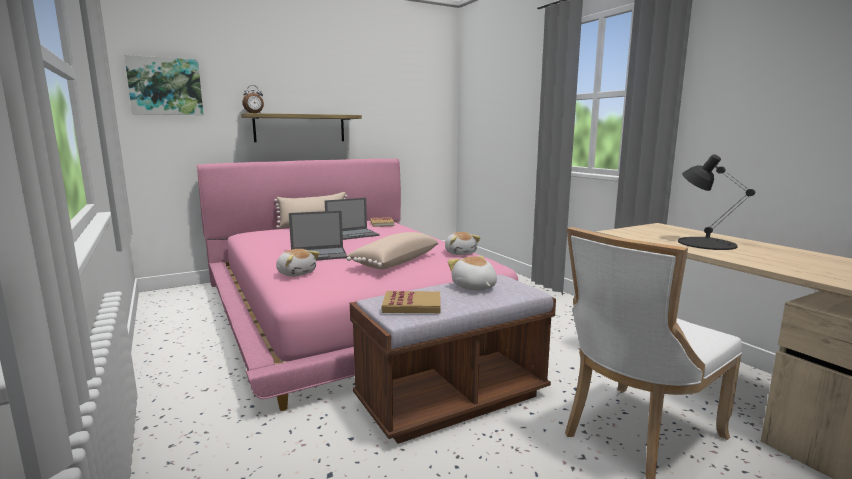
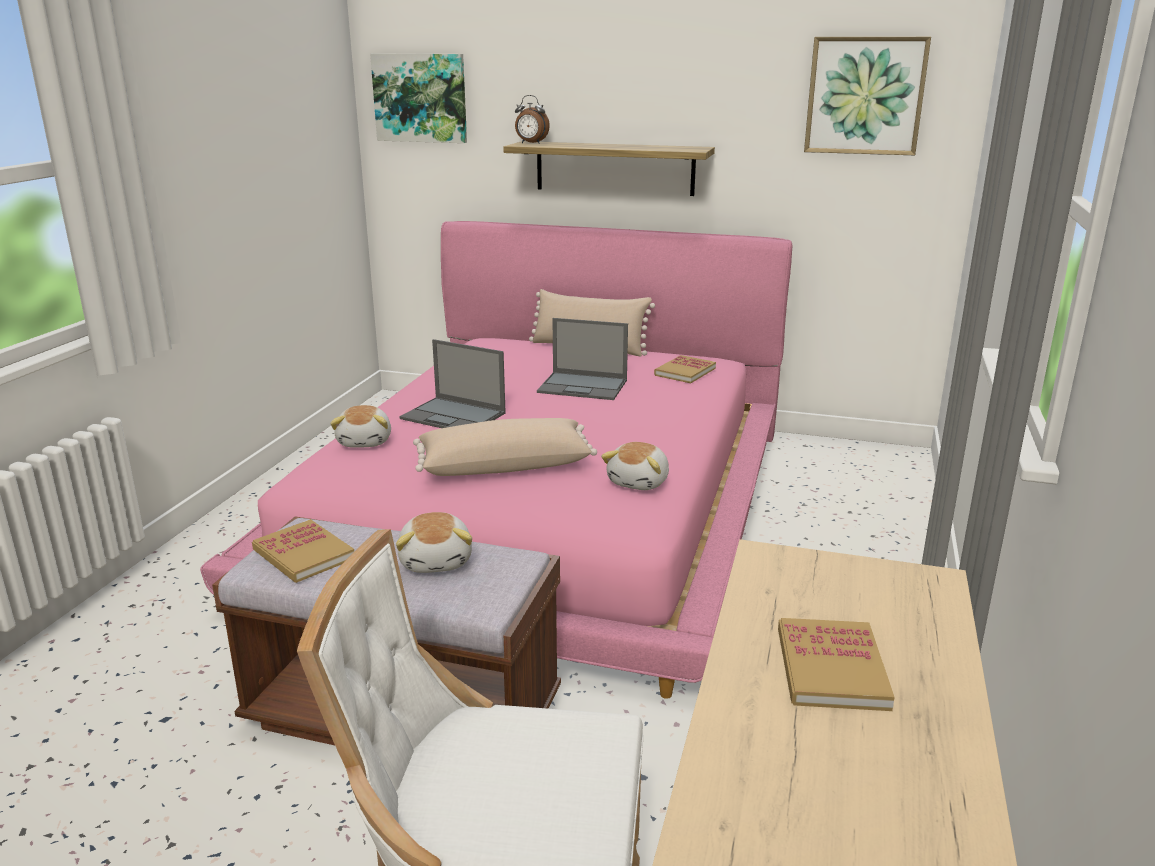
camera: 45 degrees right, 10 degrees up
plush toy [448,256,497,291] -> plush toy turned 150 degrees clockwise [396,512,472,573]
black table lamp [678,154,755,250] -> book [778,618,895,711]
none -> picture [804,37,931,155]

